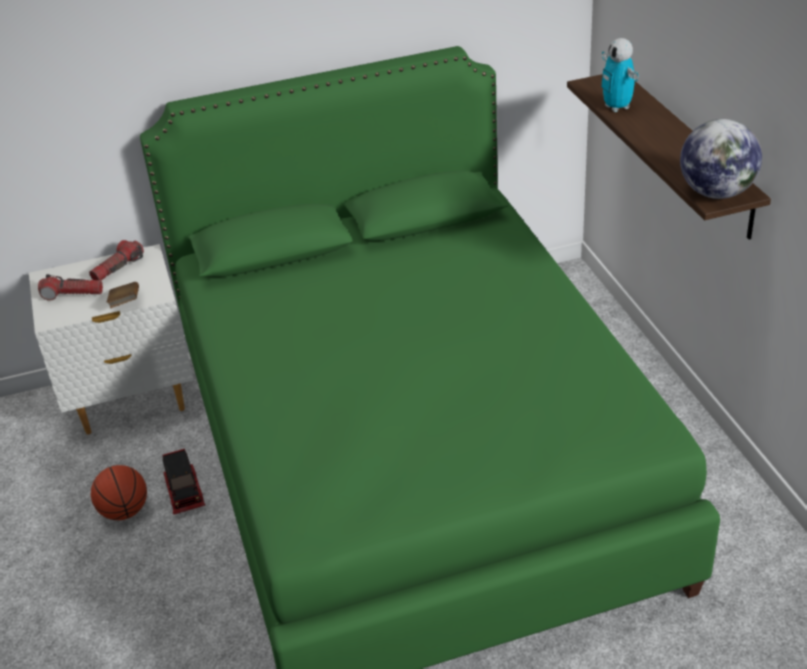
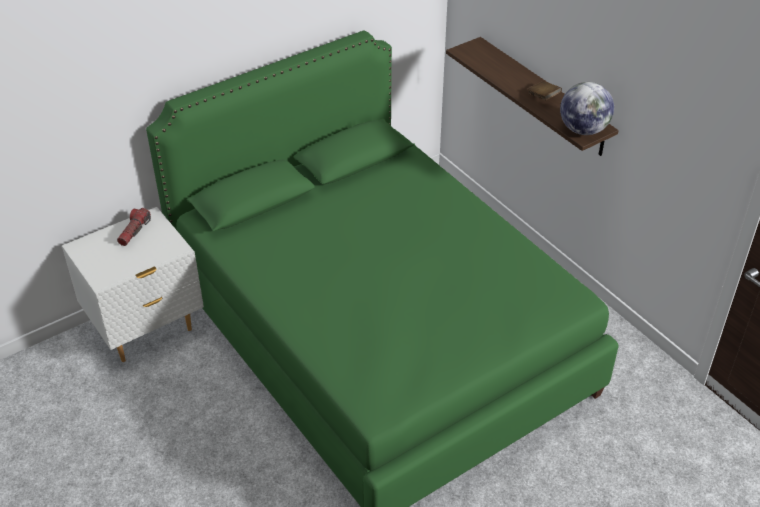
camera: 20 degrees left, 5 degrees up
flashlight [38,274,103,301] -> none
basketball [91,465,147,520] -> none
brown book [107,282,139,308] -> brown book moved to [527,81,562,101]
toy truck [162,449,205,515] -> none
toy robot [601,38,639,112] -> none

